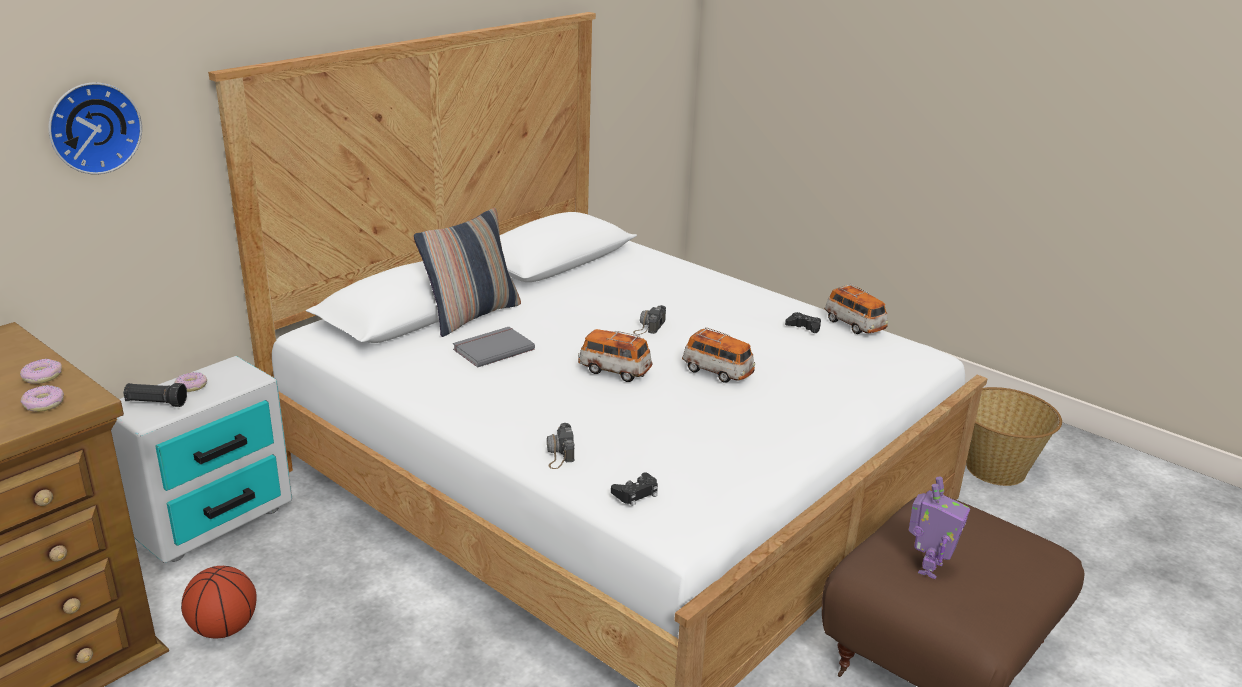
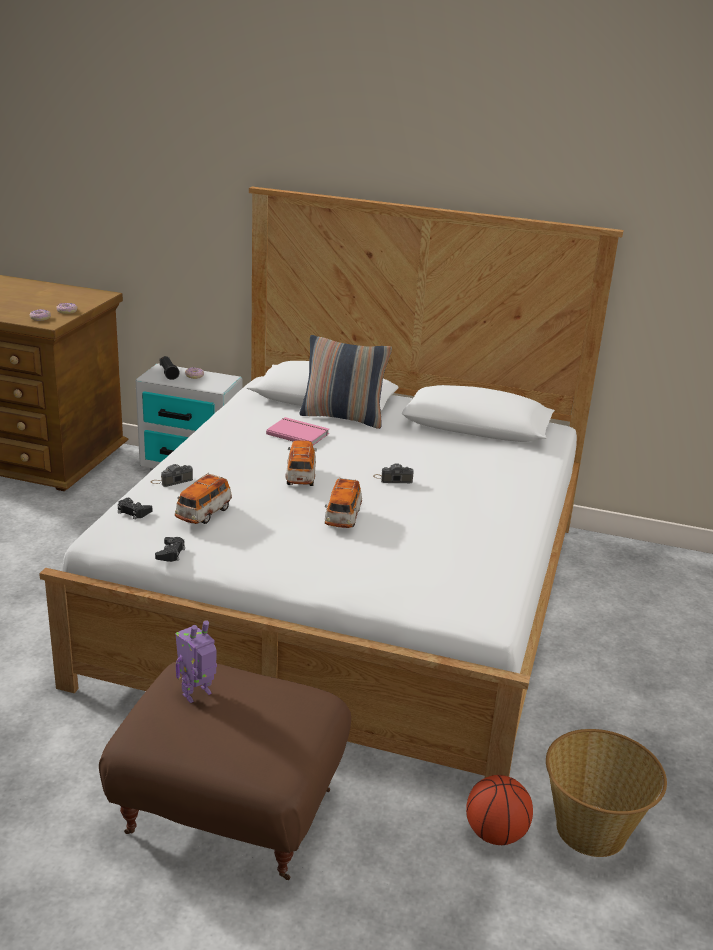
camera: 65 degrees right, 0 degrees up
wall clock [48,82,142,174] -> none
basketball [181,566,257,638] -> basketball moved to [466,775,533,845]
grey book [453,327,535,368] -> pink book [266,417,329,445]
black game controller [785,312,821,333] -> black game controller moved to [155,537,185,562]
toy car [824,284,888,334] -> toy car moved to [175,473,232,524]
toy robot [909,477,970,579] -> toy robot turned 135 degrees clockwise [176,620,217,703]

